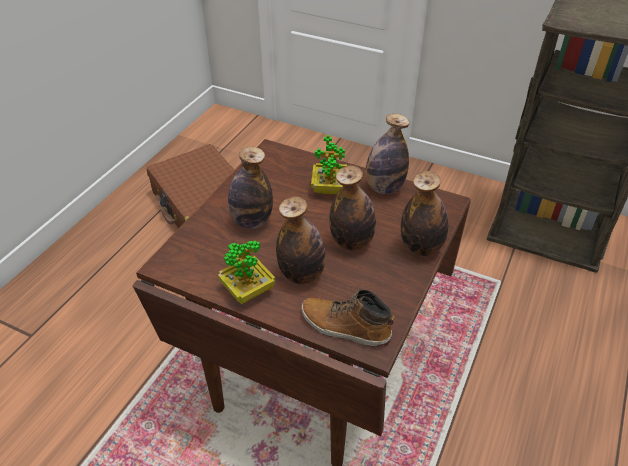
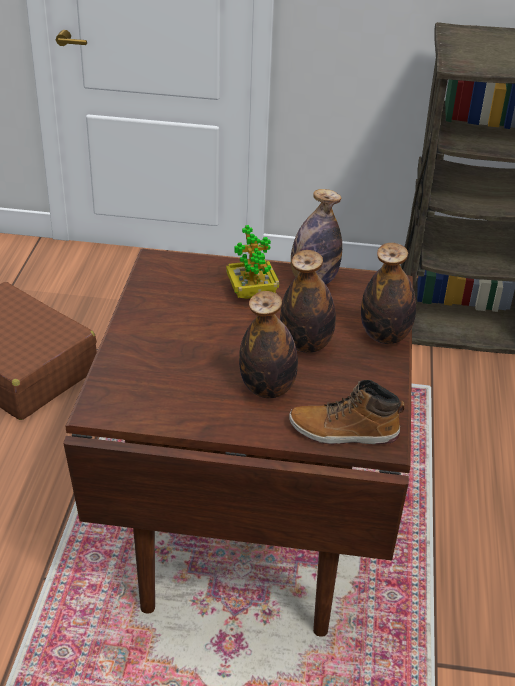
camera: 20 degrees left, 5 degrees down
potted plant [218,241,275,304] -> none
bottle [228,147,273,229] -> none

